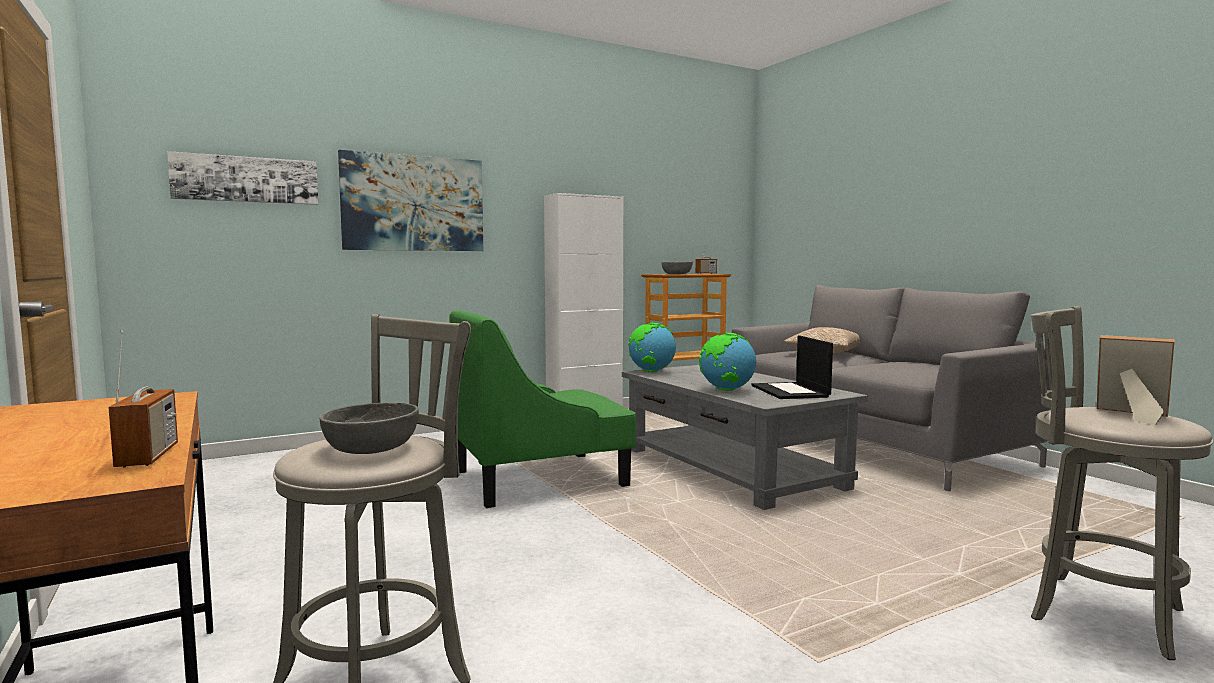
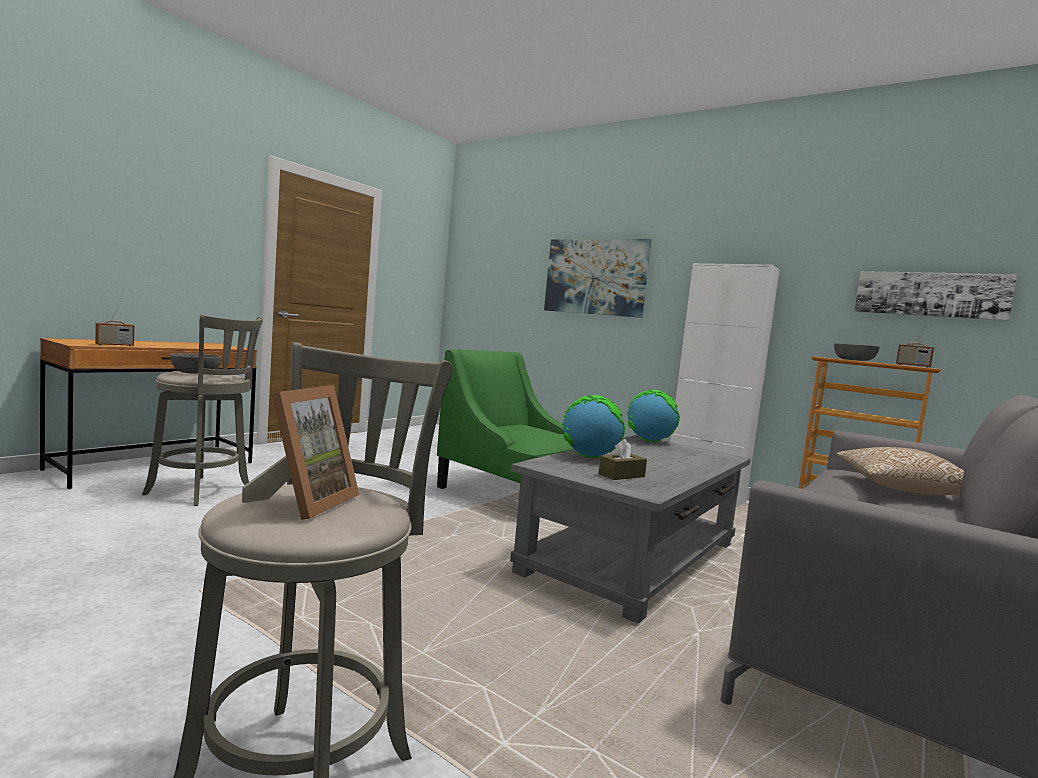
camera: 65 degrees right, 0 degrees up
picture [167,151,318,205] -> picture moved to [854,271,1017,321]
laptop [752,336,833,399] -> brown tissue box [599,439,647,480]

